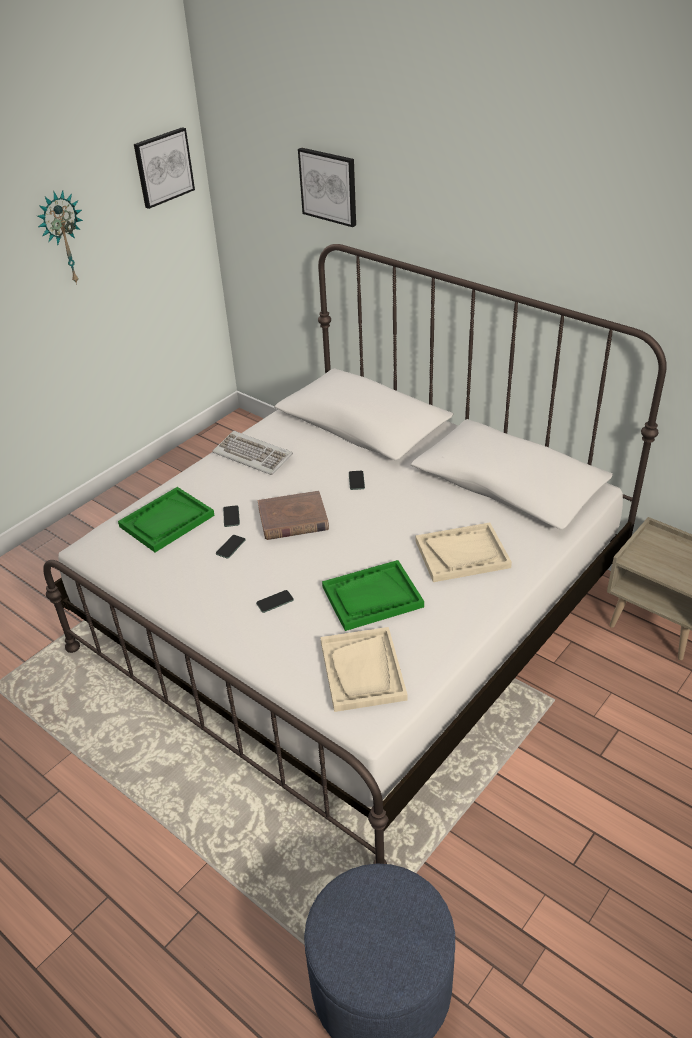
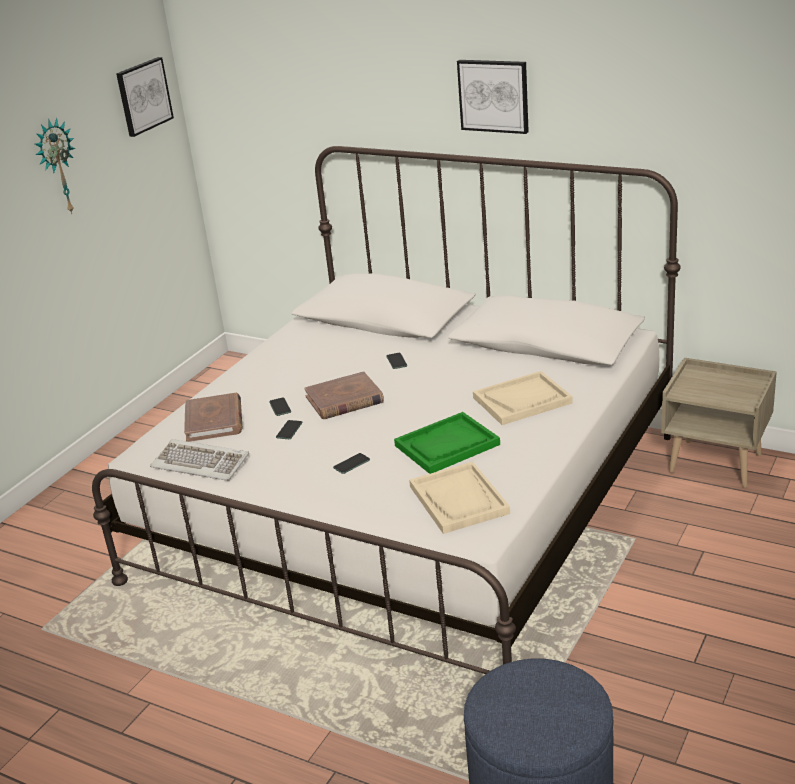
camera: 10 degrees left, 10 degrees down
green tray [118,487,215,552] -> brown book [184,393,242,442]
keyboard [212,431,293,475] -> keyboard moved to [150,439,249,481]
picture [298,148,356,227] -> picture moved to [457,60,529,134]

